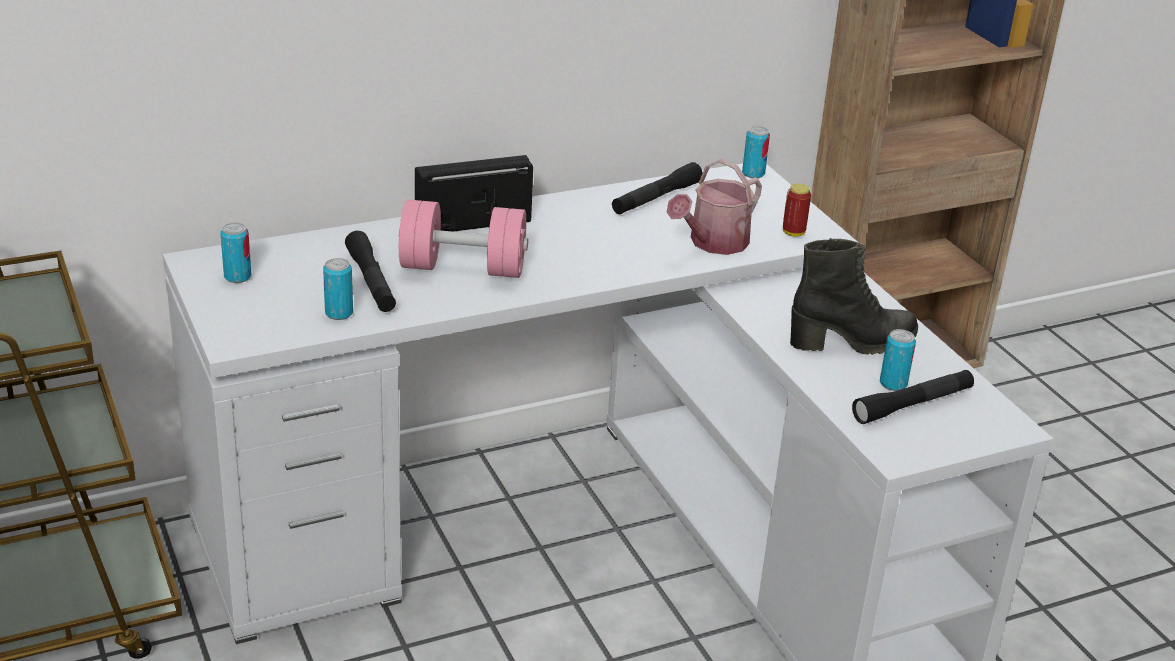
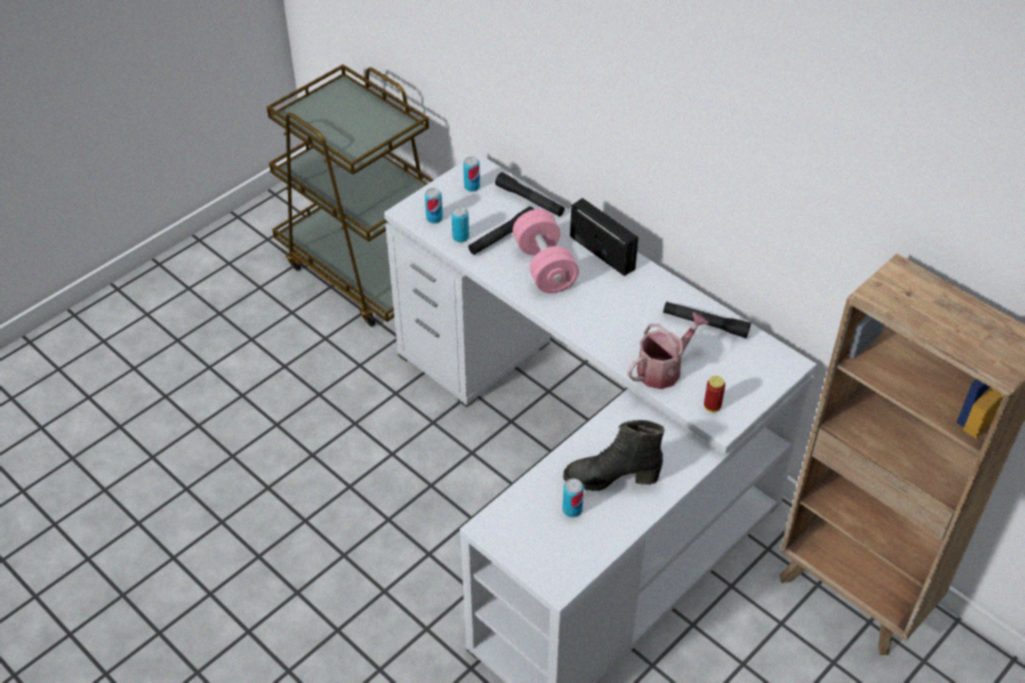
camera: 70 degrees right, 15 degrees up
watering can [667,159,762,255] -> watering can turned 120 degrees clockwise [627,312,709,389]
can [742,126,770,178] -> can moved to [425,188,443,224]
black boot [790,238,918,355] -> black boot turned 120 degrees clockwise [563,420,665,491]
black flashlight [852,370,974,424] -> black flashlight moved to [495,172,565,217]

